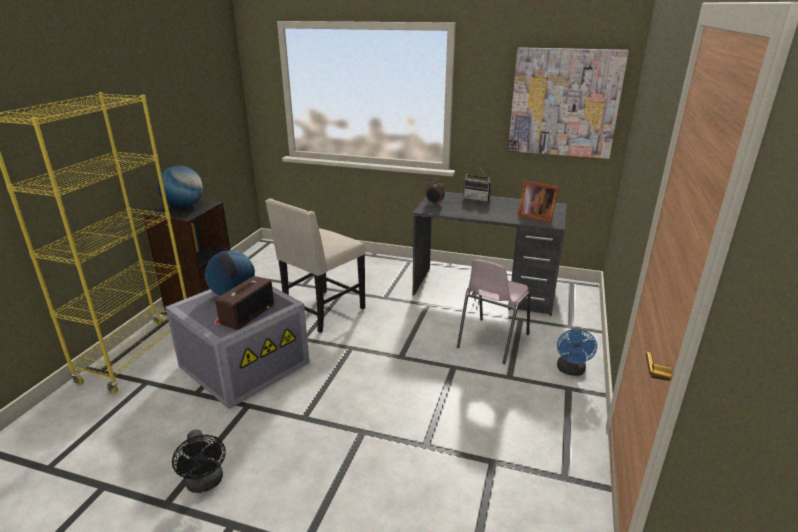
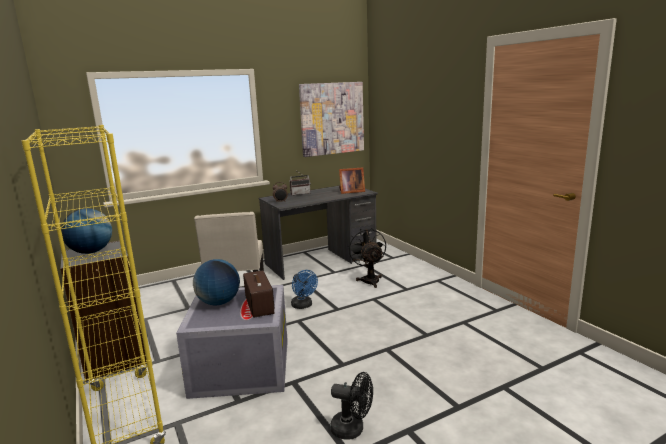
camera: 45 degrees left, 10 degrees down
pink chair [457,259,531,364] -> black fan [347,228,386,288]
blue fan [557,328,597,376] -> blue fan moved to [291,270,318,309]

